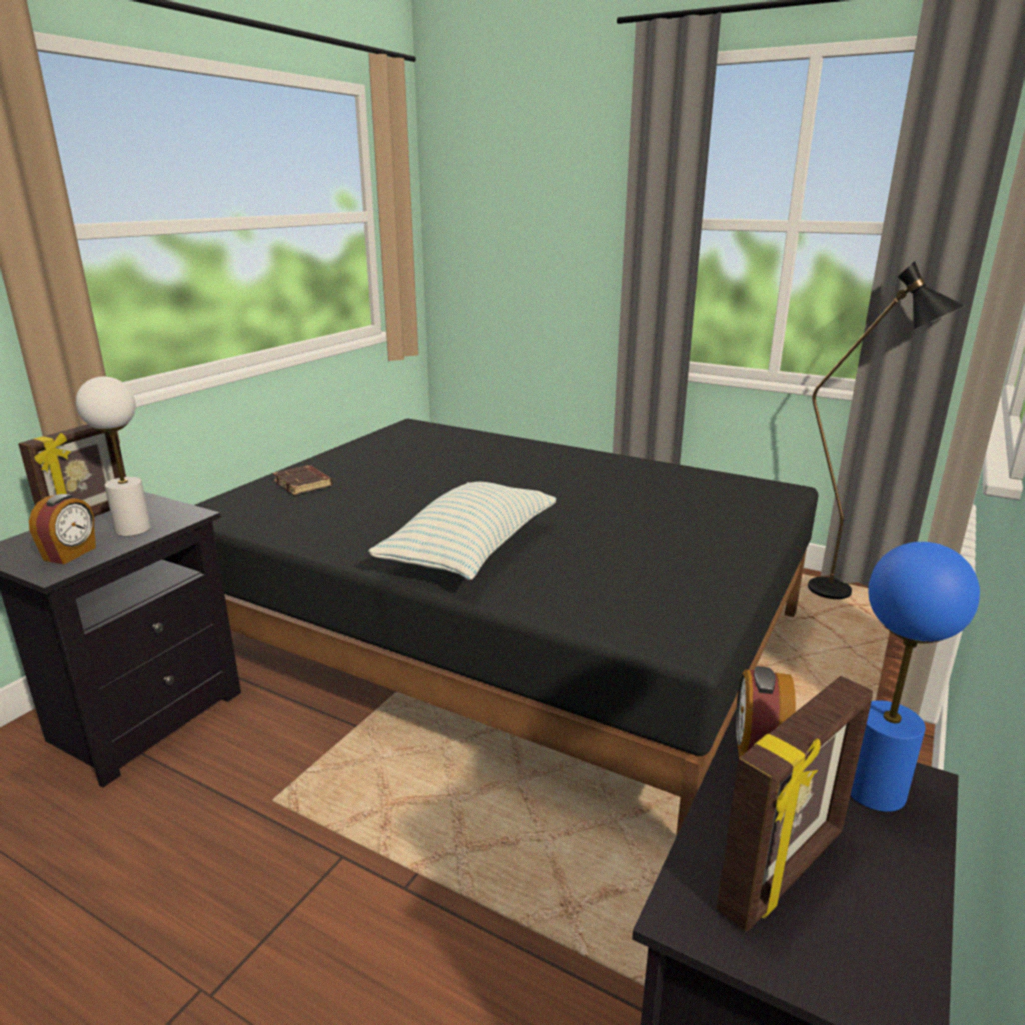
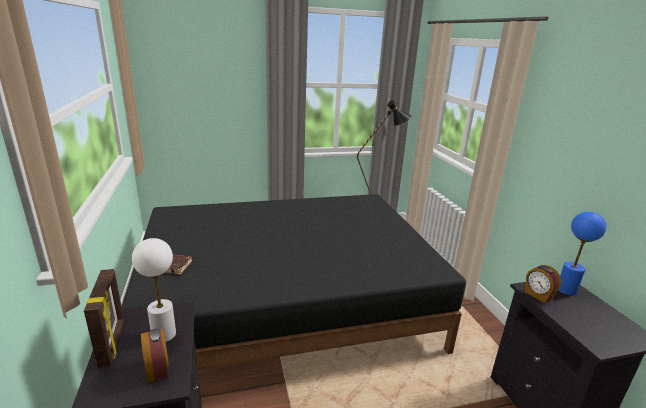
camera: 45 degrees left, 0 degrees up
pillow [368,482,556,580] -> none
picture frame [717,676,873,932] -> none

